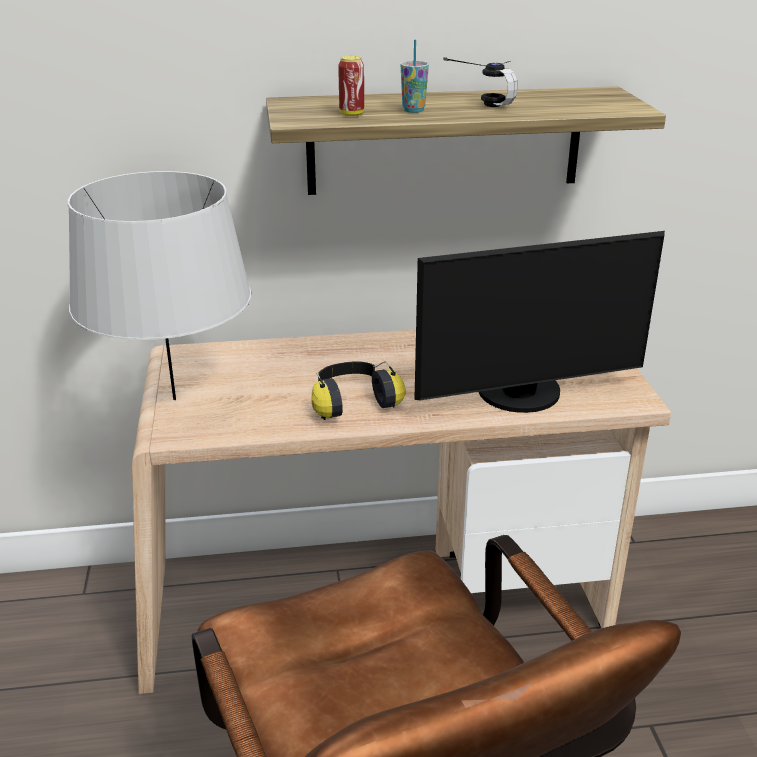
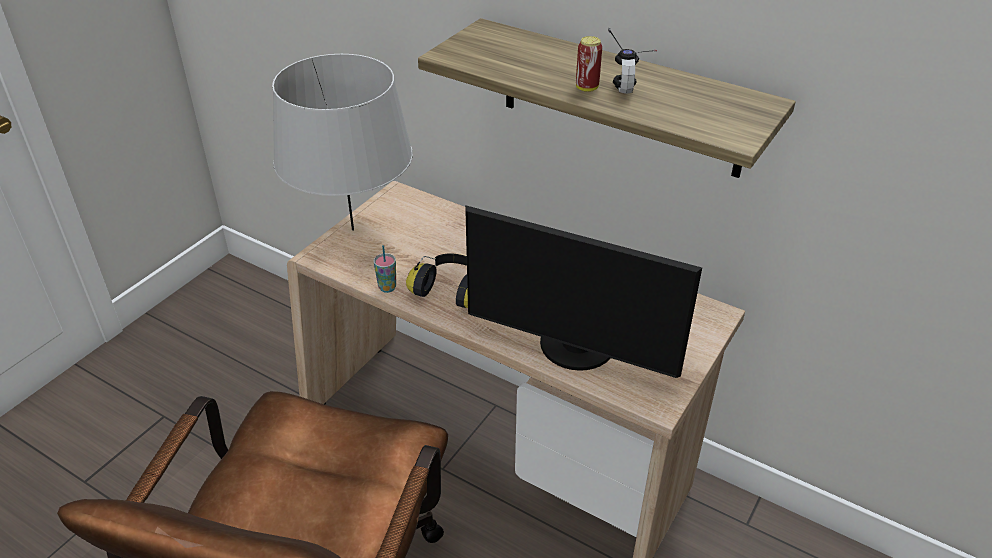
camera: 40 degrees right, 10 degrees up
can [338,56,364,116] -> can moved to [576,36,602,92]
cup [401,40,429,113] -> cup moved to [374,245,396,293]

